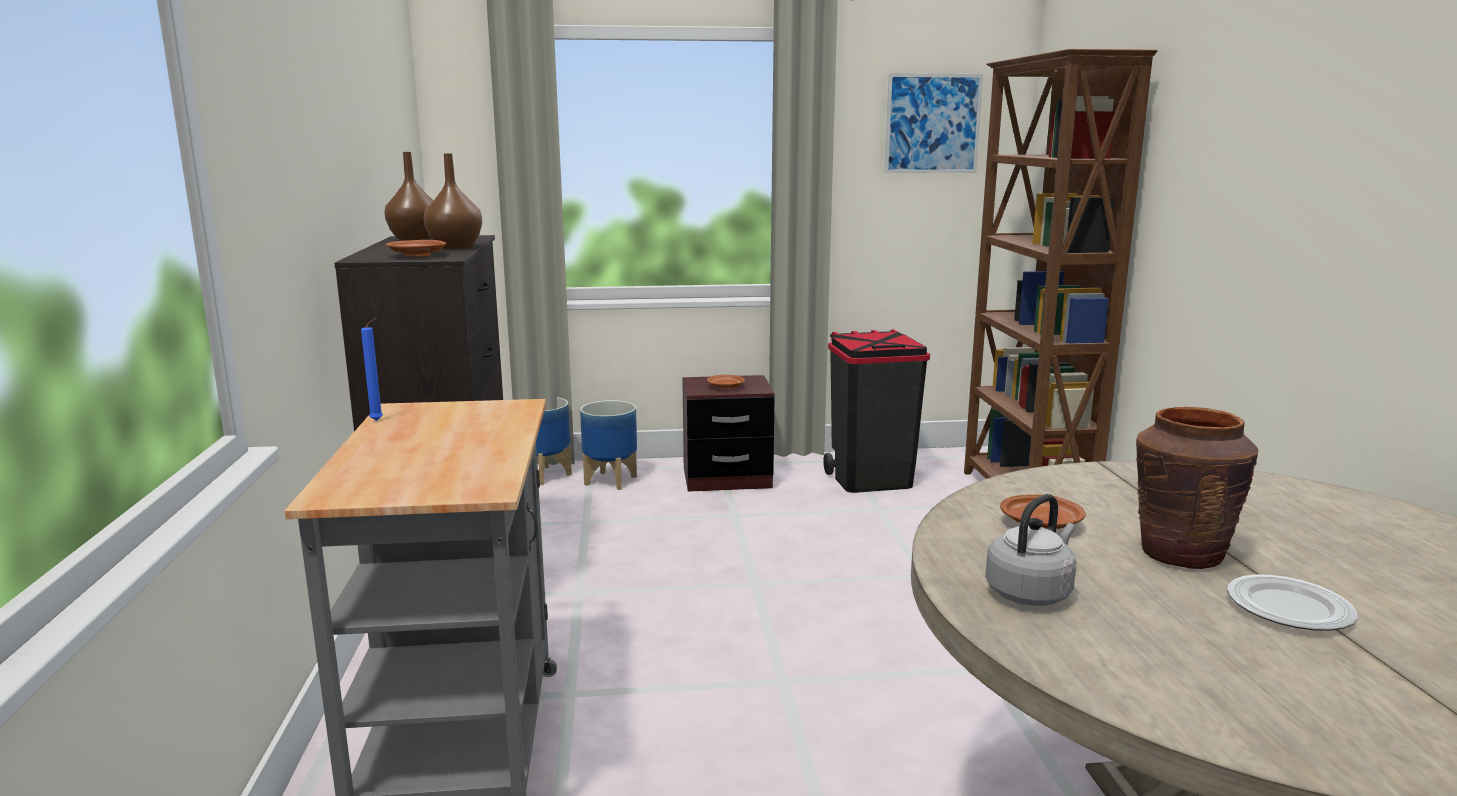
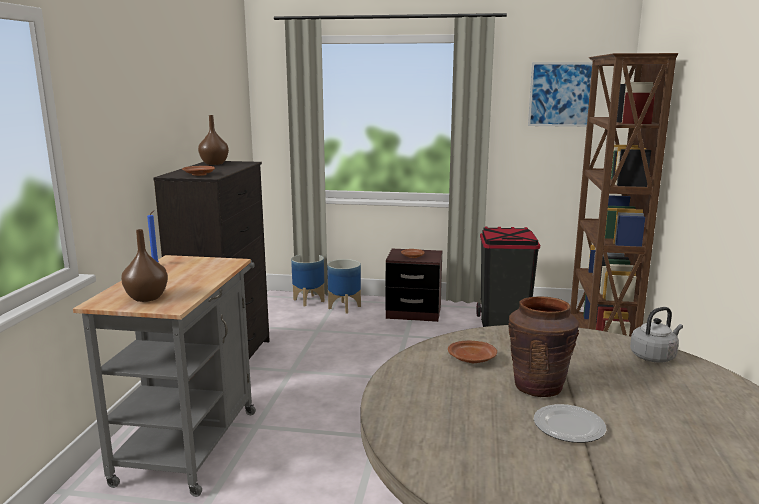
camera: 15 degrees right, 0 degrees up
brown vase [424,153,482,249] -> brown vase moved to [121,229,168,302]
grey kettle [985,494,1076,606] -> grey kettle moved to [630,307,683,363]

